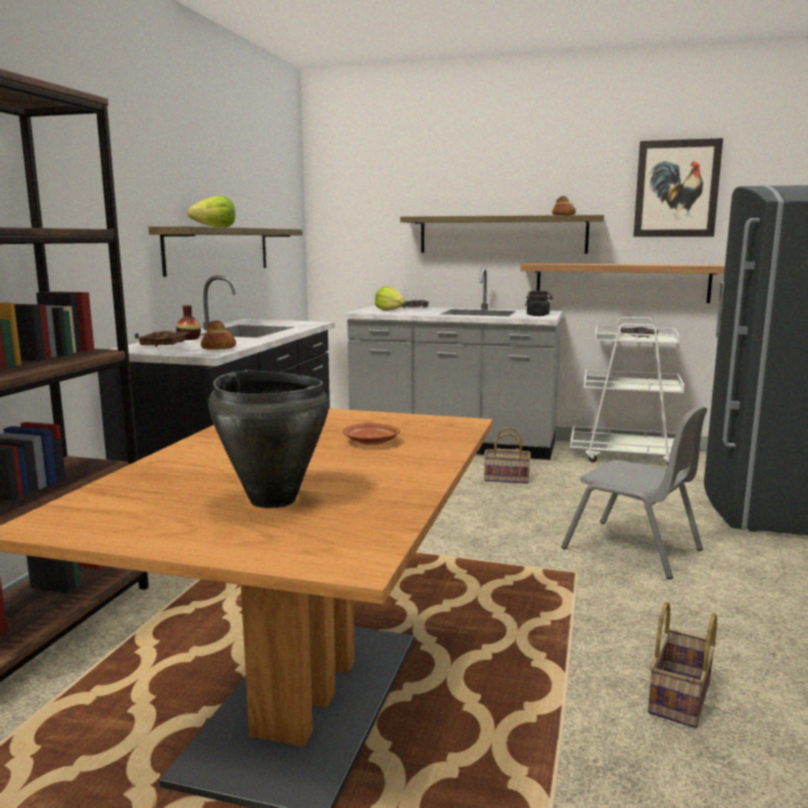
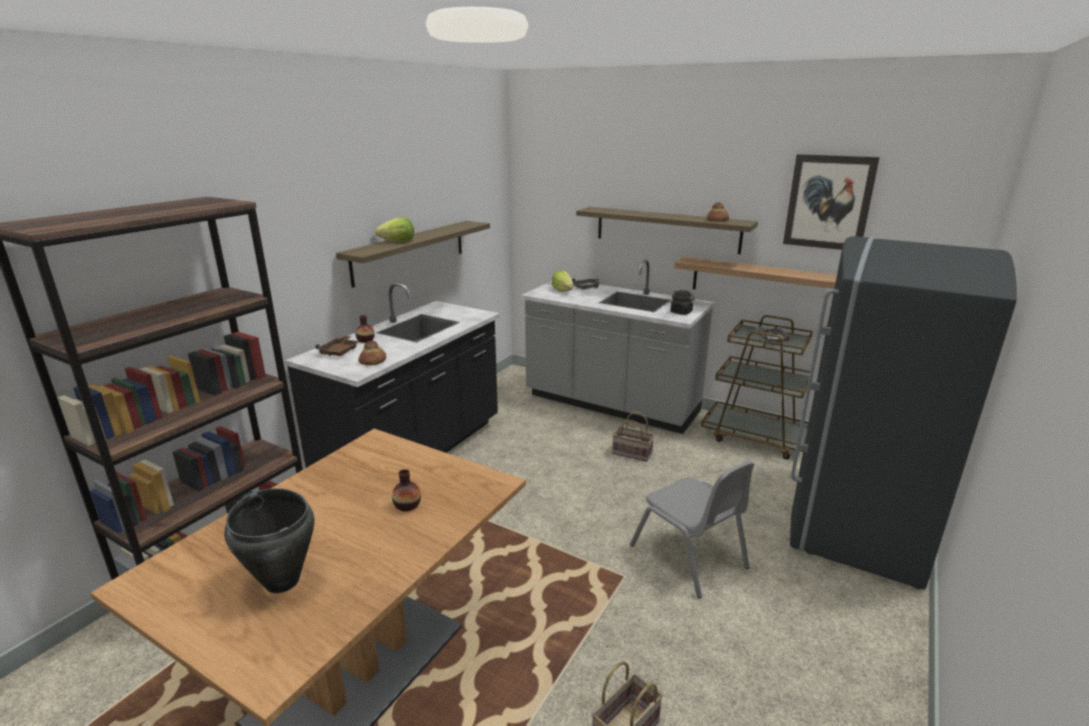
camera: 15 degrees right, 10 degrees up
brown plate [343,423,400,445] -> vase [392,469,421,511]
white cart [570,317,684,465] -> brown cart [701,315,813,460]

